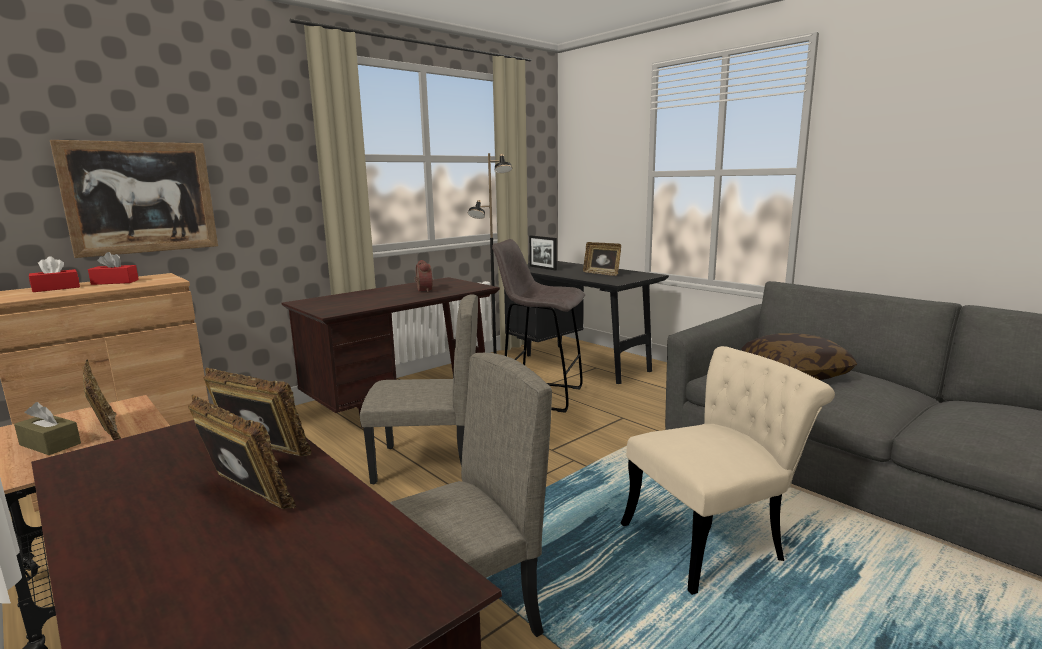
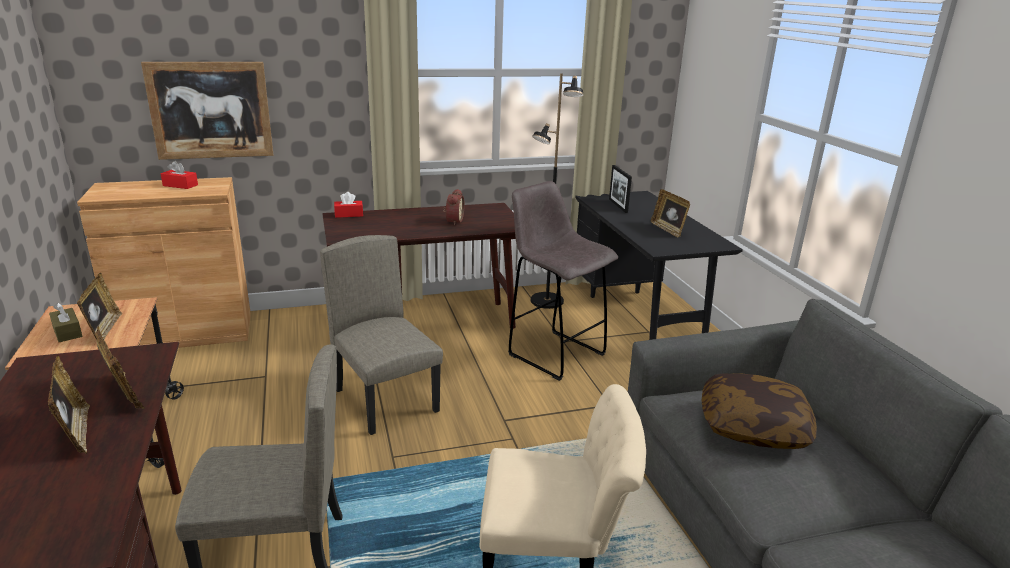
camera: 25 degrees right, 10 degrees up
red tissue box [29,256,80,292] -> red tissue box moved to [334,192,363,218]
beige chair [360,294,478,484] -> beige chair turned 150 degrees counterclockwise [320,235,443,435]

